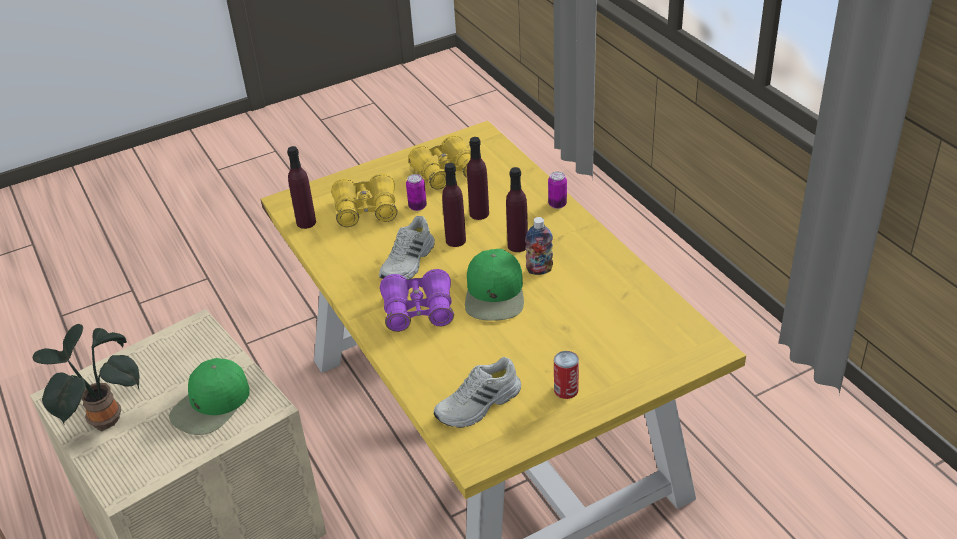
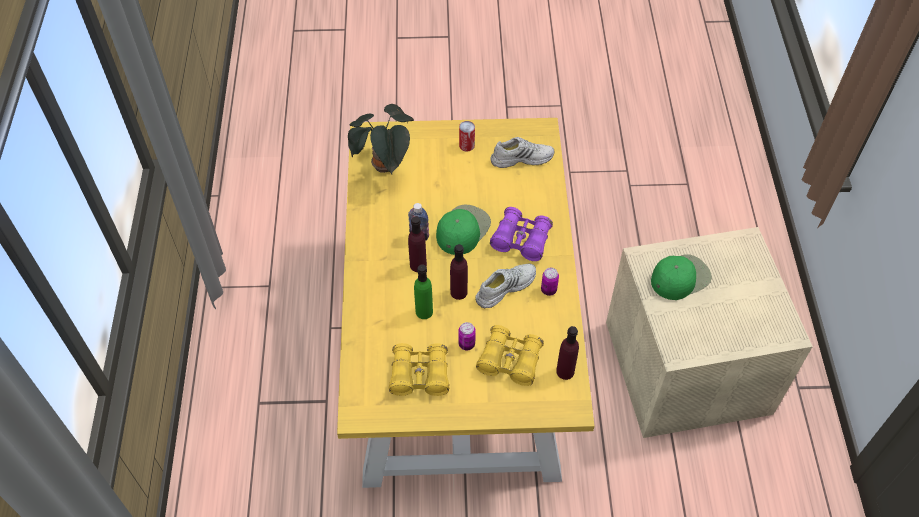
camera: 155 degrees left, 15 degrees up
potted plant [33,324,139,432] -> potted plant moved to [348,104,414,175]
purple bottle [467,137,489,220] -> green bottle [414,264,433,319]
can [548,171,567,209] -> can moved to [541,268,559,296]

